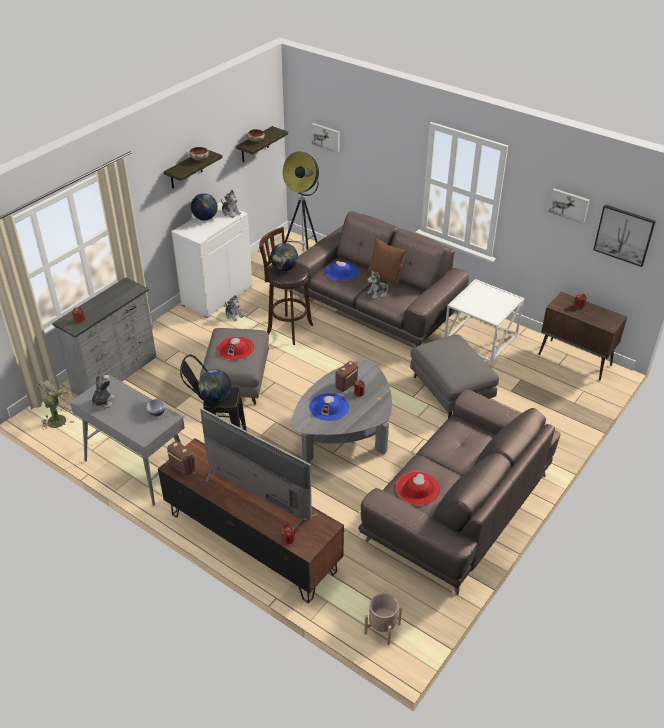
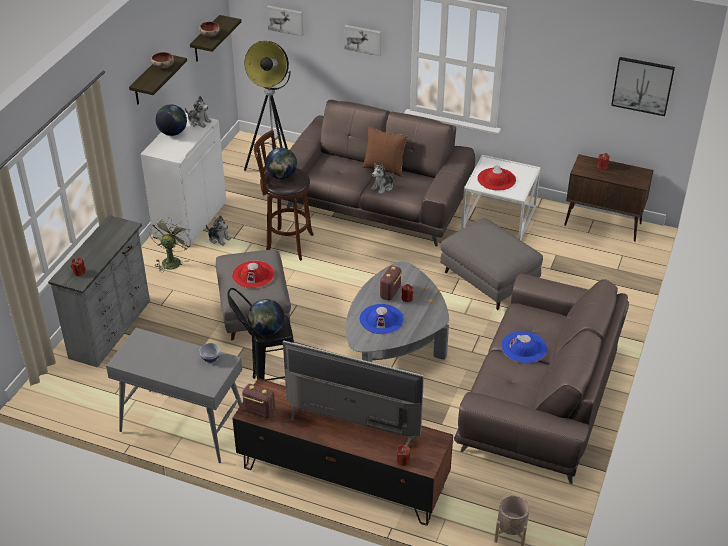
camera: 15 degrees left, 0 degrees up
green fan [37,378,74,429] -> green fan moved to [149,217,192,273]
plush toy [92,375,115,409] -> none
blue hat [325,261,358,281] -> blue hat moved to [501,331,547,363]
red hat [396,471,440,505] -> red hat moved to [477,166,516,191]
picture [548,188,590,224] -> picture moved to [344,25,381,56]

